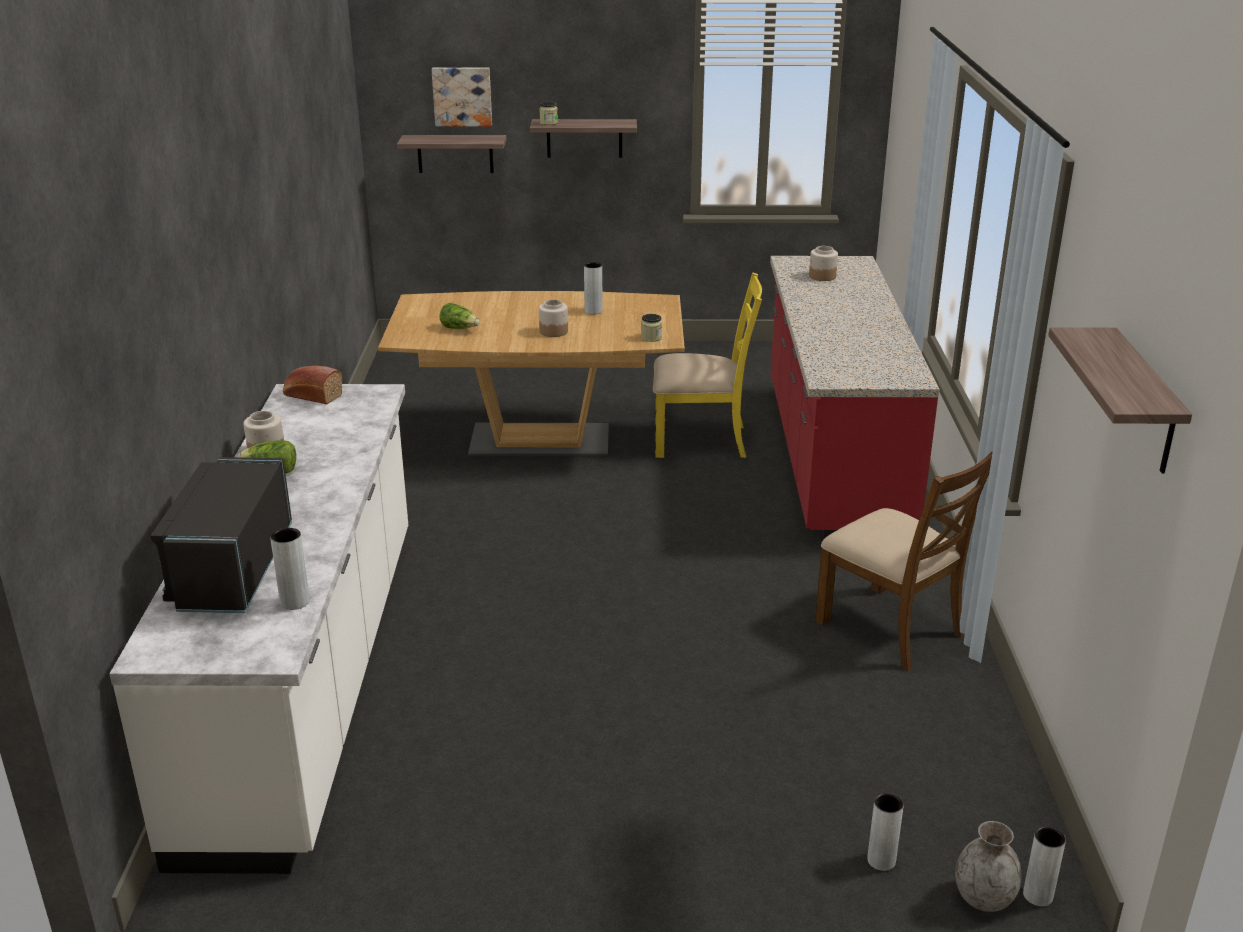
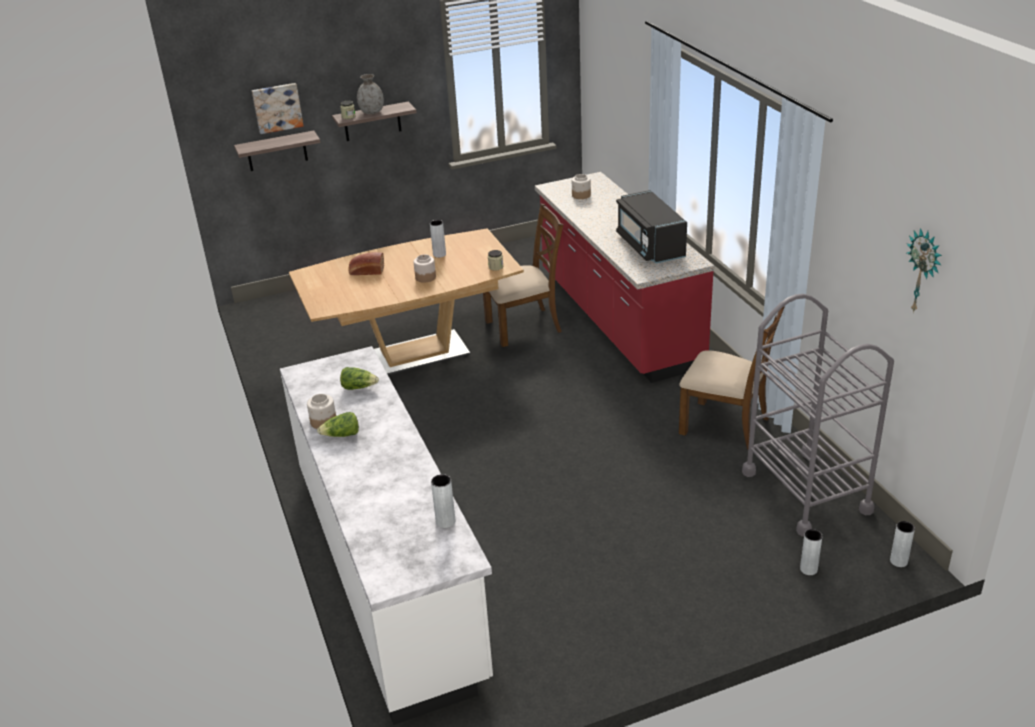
camera: 20 degrees left, 5 degrees up
black microwave [150,457,292,613] -> black microwave moved to [616,190,687,263]
bread [283,366,342,405] -> bread moved to [348,252,384,275]
lettuce [439,303,480,329] -> lettuce moved to [340,367,379,390]
yellow chair [653,272,762,458] -> brown chair [483,204,563,347]
grey vase [955,821,1022,912] -> grey vase moved to [357,74,384,114]
shelf [1048,327,1192,474] -> wall clock [907,228,942,313]
none -> grey cart [742,294,894,537]

